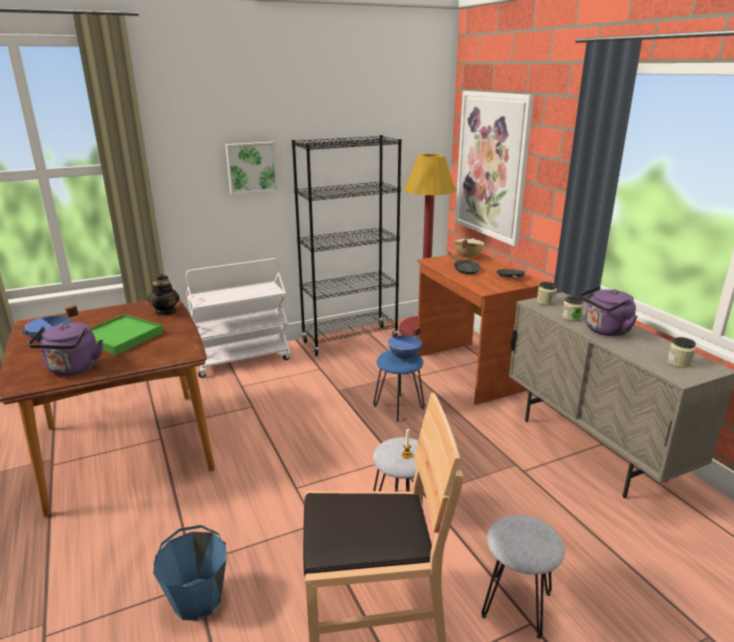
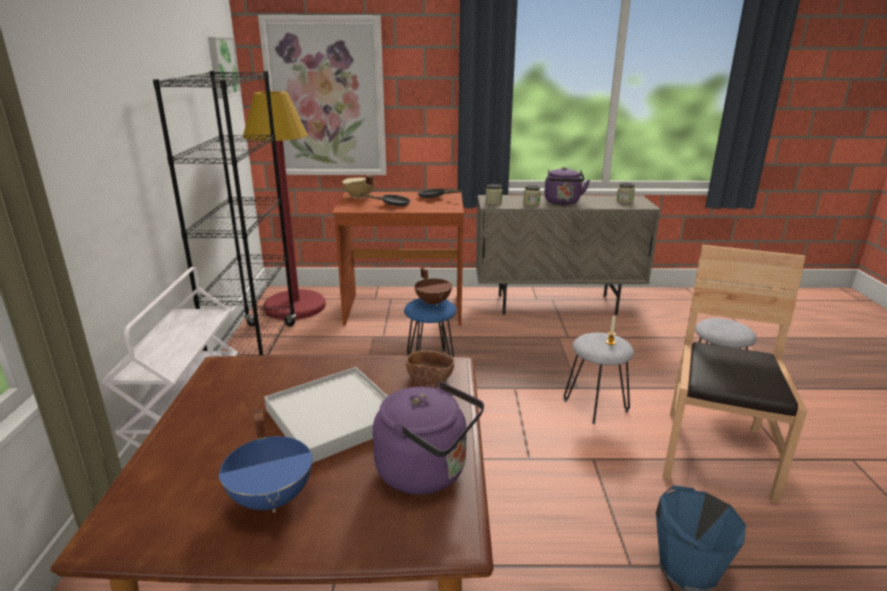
camera: 65 degrees left, 0 degrees up
green tray [89,314,163,355] -> white tray [264,367,388,463]
teapot [148,274,179,315] -> none
picture [225,142,278,195] -> picture moved to [208,37,241,99]
blue cooking pot [388,326,422,360] -> brown cooking pot [415,267,452,306]
none -> brown bowl [406,350,454,385]

